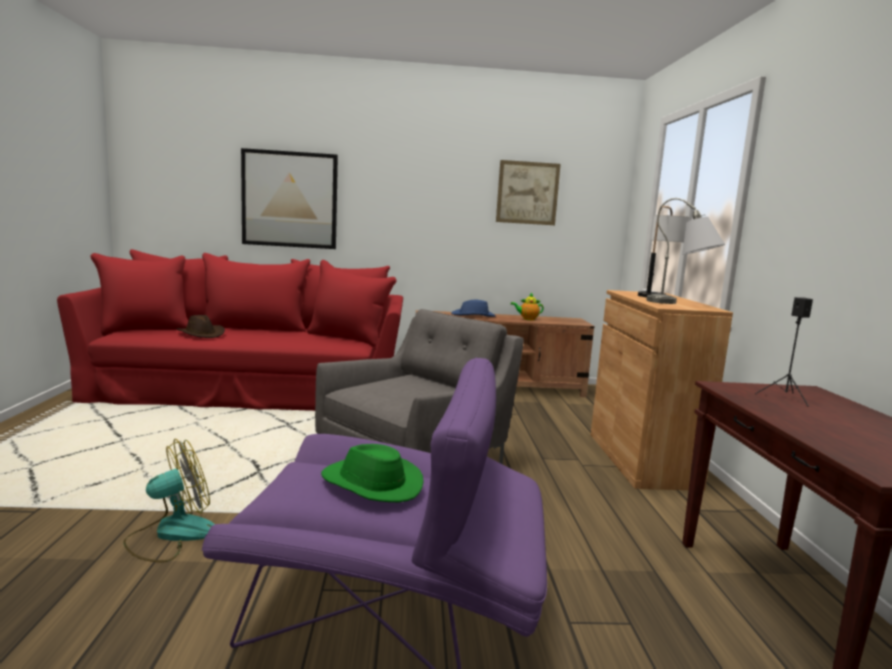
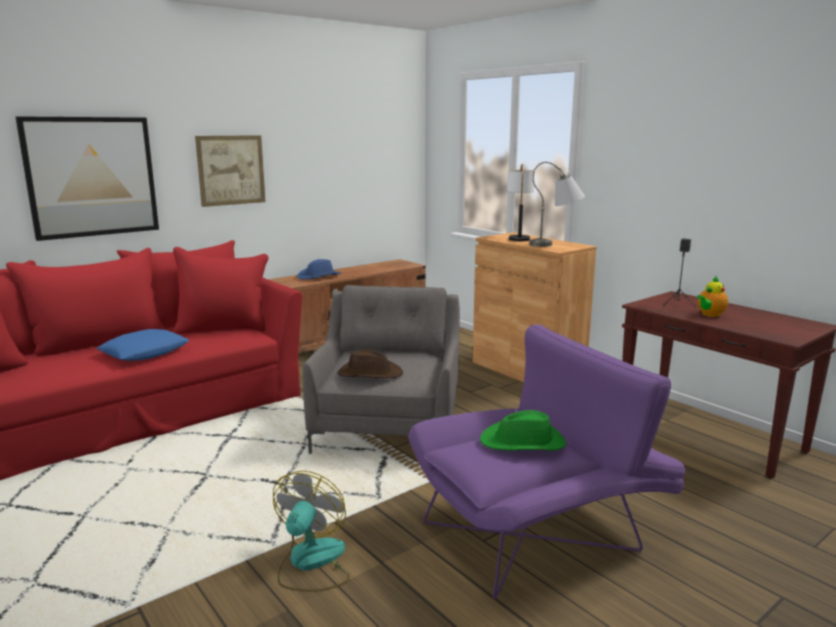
camera: 35 degrees left, 5 degrees up
brown hat [176,315,225,338] -> brown hat moved to [337,349,403,379]
picture [496,160,561,225] -> picture moved to [195,135,266,207]
teapot [511,293,544,320] -> teapot moved to [697,276,728,317]
none -> blue pillow [97,329,189,361]

